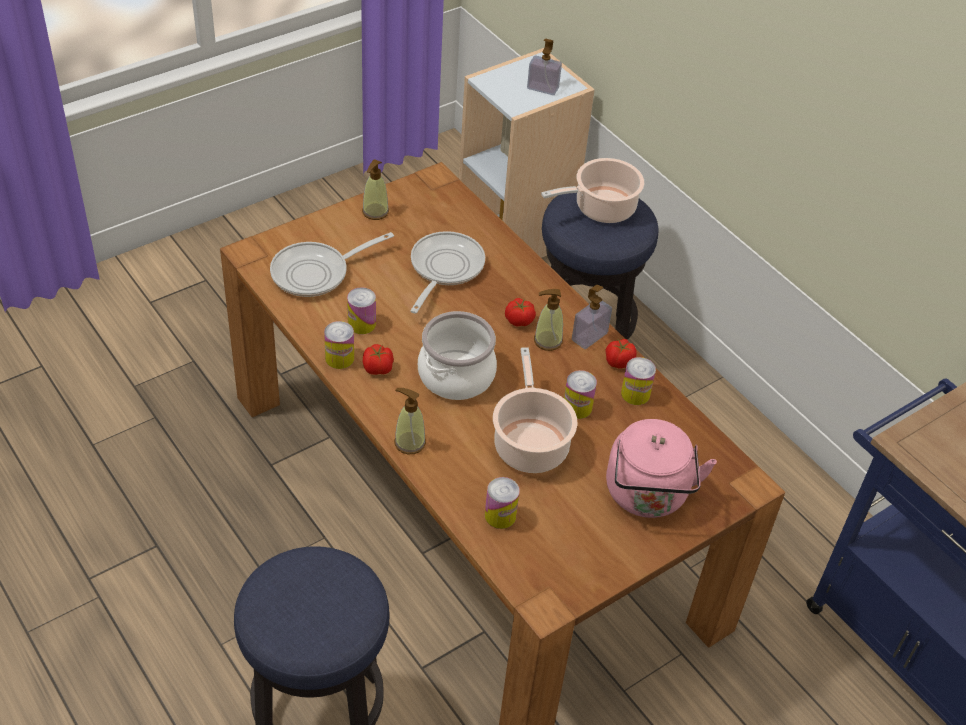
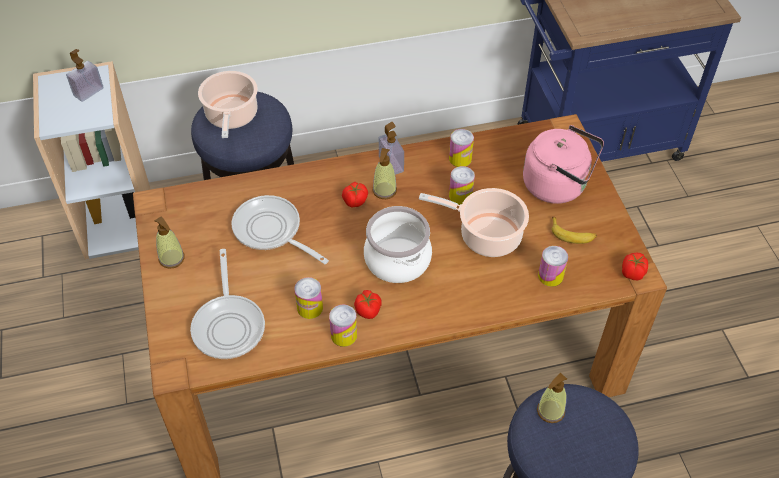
camera: 65 degrees left, 5 degrees up
soap dispenser [394,388,426,454] -> soap dispenser moved to [537,373,567,423]
tomato [605,339,637,368] -> tomato moved to [622,253,648,280]
none -> banana [552,217,597,244]

